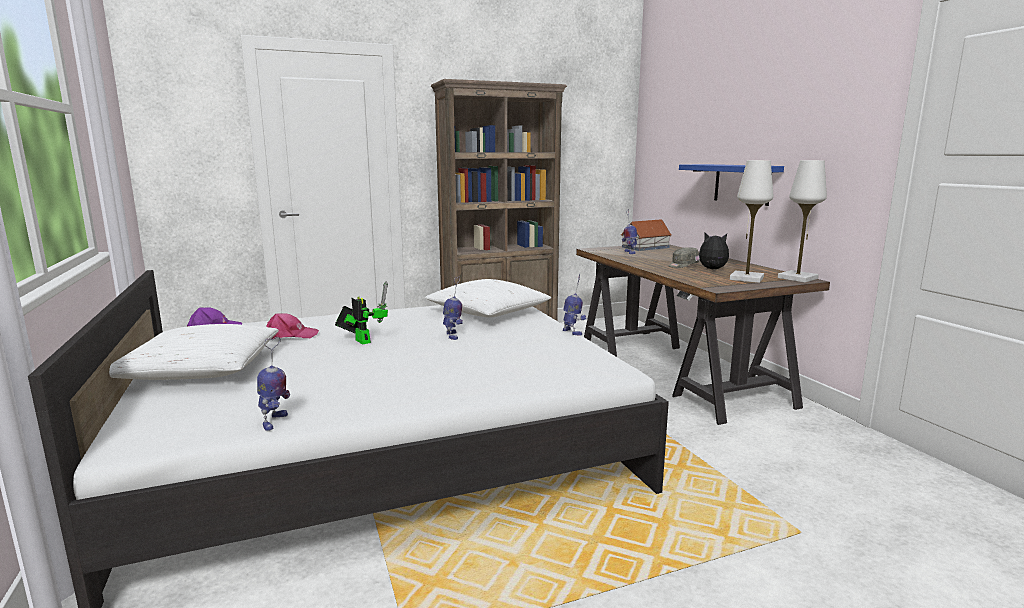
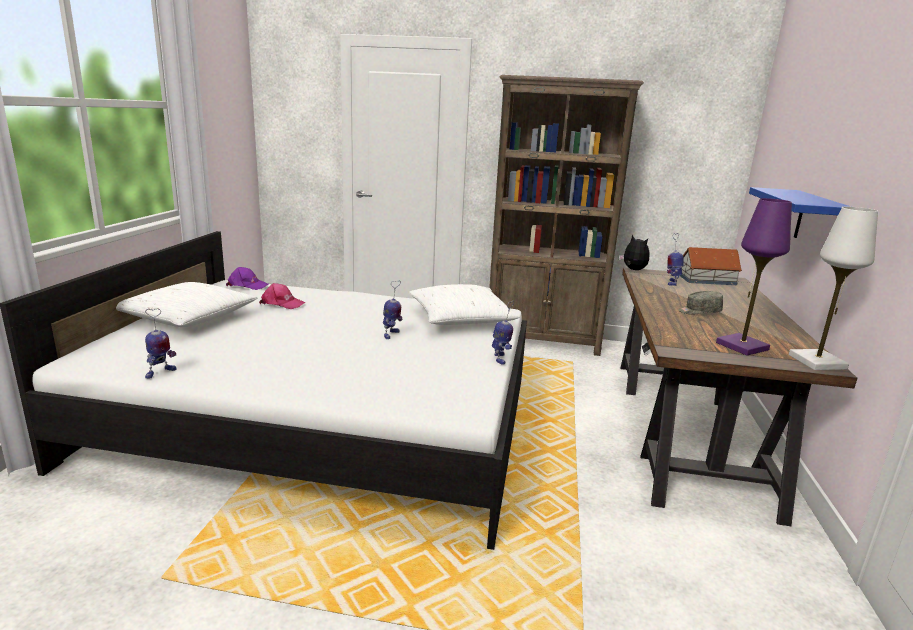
camera: 30 degrees right, 5 degrees up
toy robot [335,281,388,344] -> none
plush toy [695,233,729,269] -> plush toy moved to [619,235,649,270]
white table lamp [730,160,773,283] -> purple table lamp [716,198,792,356]

